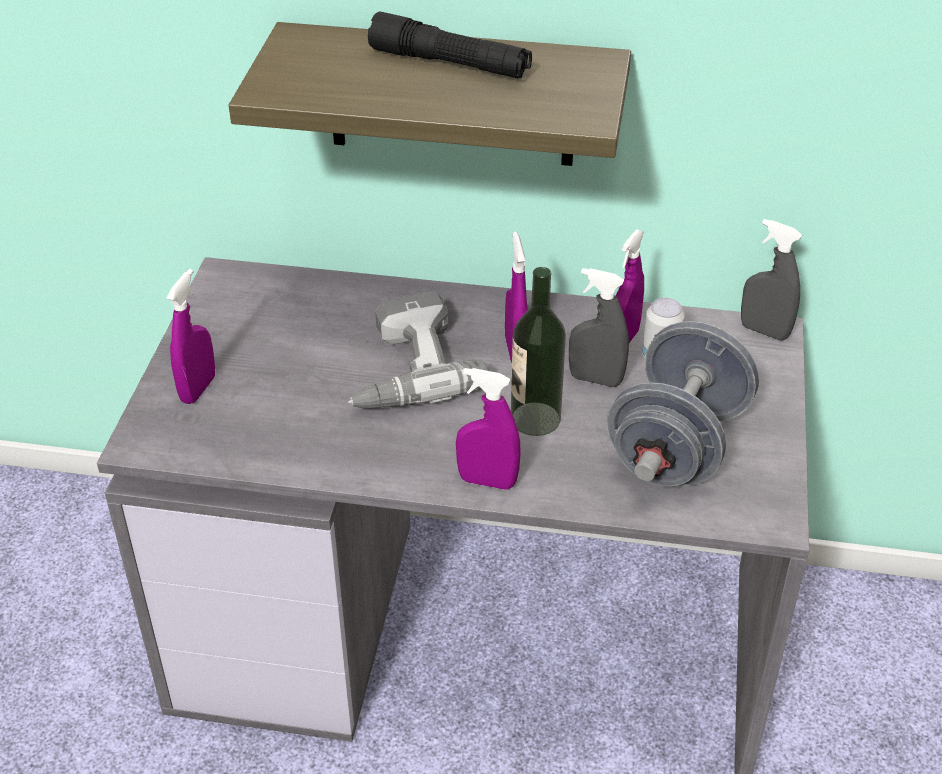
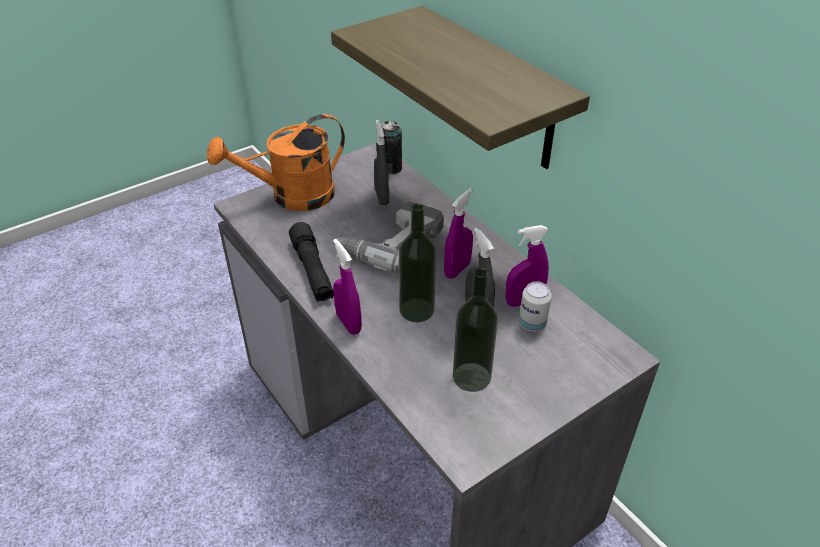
camera: 45 degrees right, 0 degrees up
purple spray bottle [167,269,215,404] -> orange watering can [207,114,345,211]
black flashlight [368,12,532,78] -> black flashlight moved to [289,222,334,302]
grey dumbbell [607,321,759,486] -> bottle [453,268,498,392]
grey spray bottle [741,219,802,341] -> grey spray bottle moved to [374,120,389,205]
none -> can [381,121,402,174]

